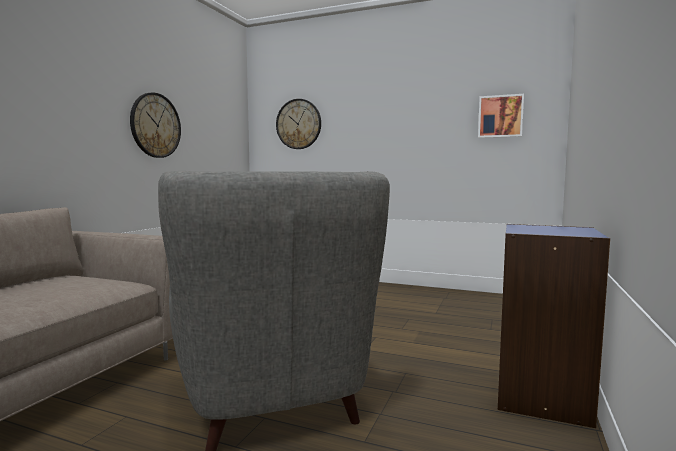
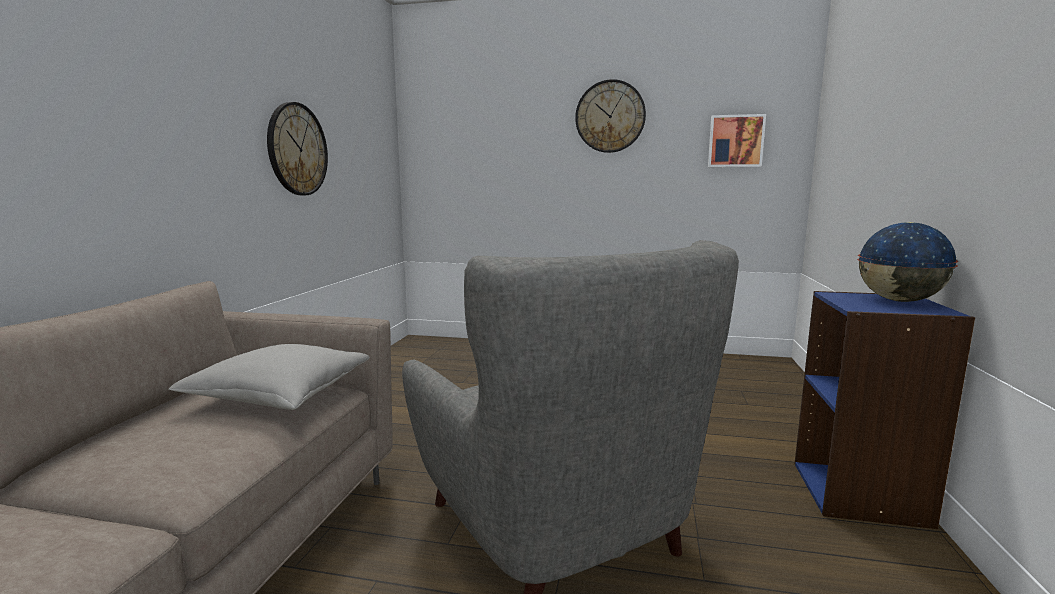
camera: 10 degrees left, 5 degrees up
wall clock [276,99,321,149] -> wall clock moved to [575,79,646,153]
none -> grey pillow [169,344,369,410]
none -> globe [857,222,959,302]

